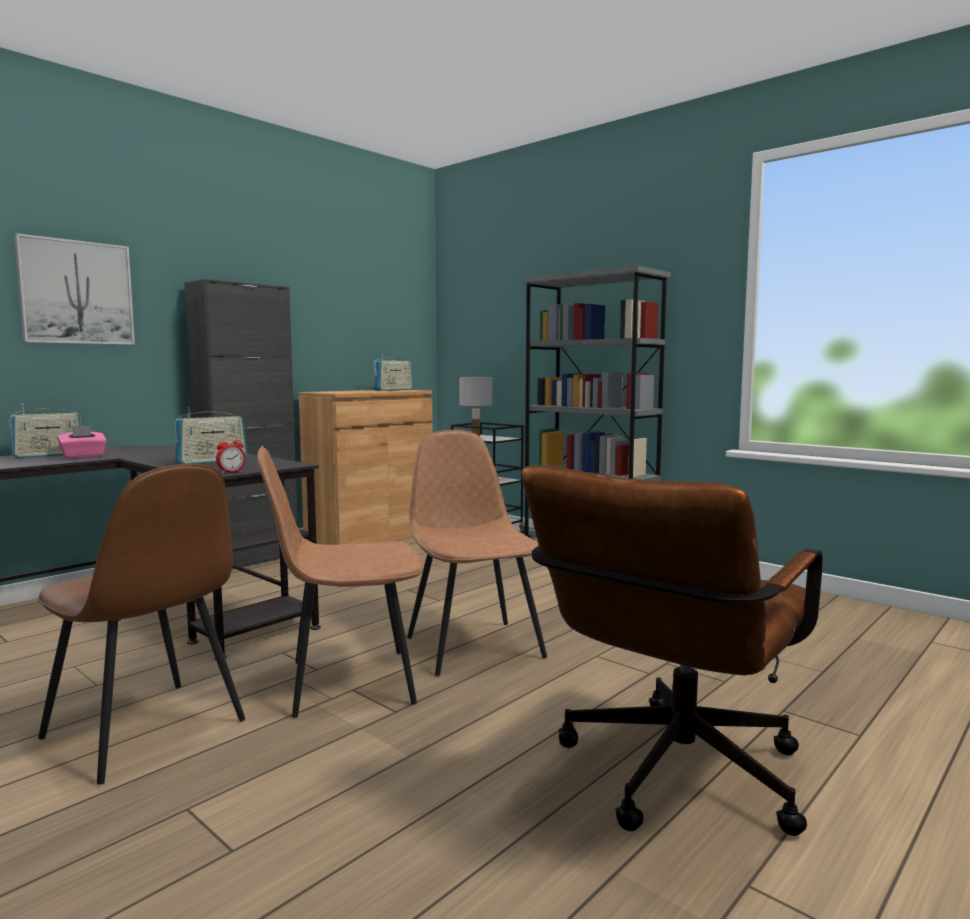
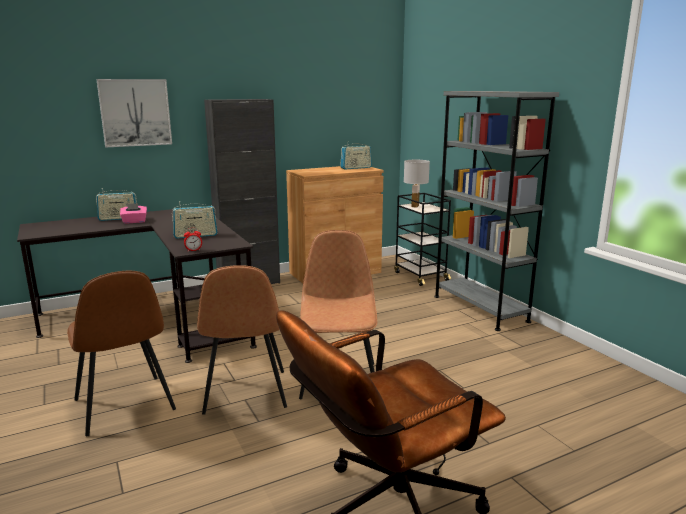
camera: 20 degrees right, 10 degrees up
brown chair [257,446,424,718] -> brown chair turned 105 degrees counterclockwise [197,265,287,415]

